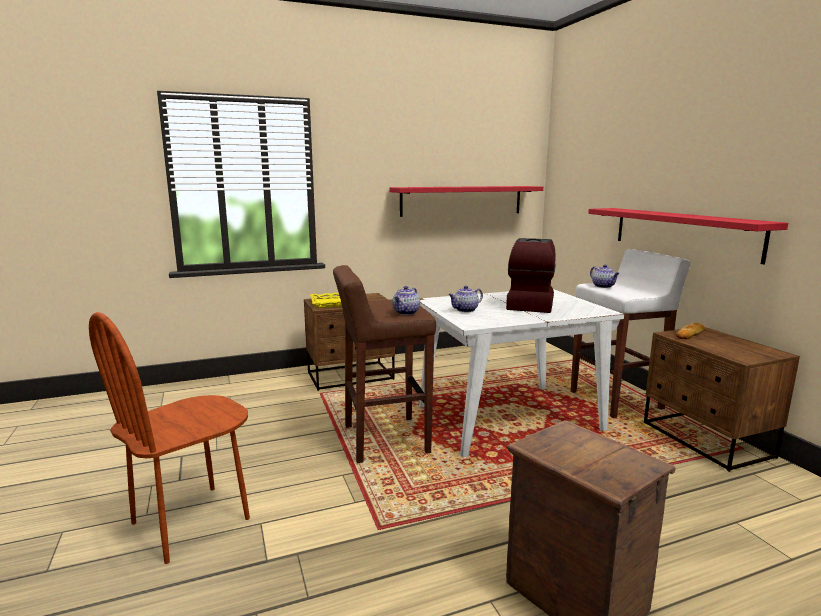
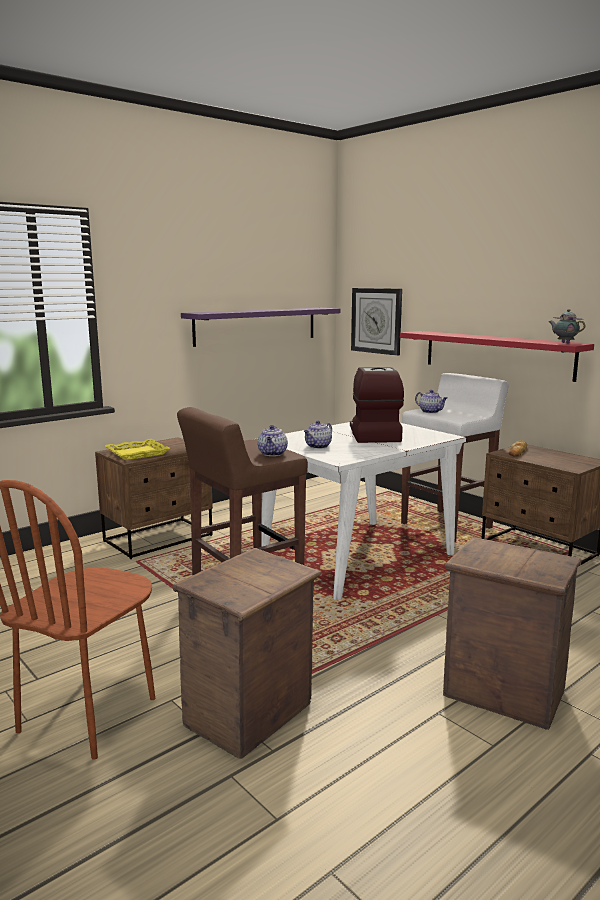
camera: 20 degrees left, 0 degrees up
red shelf [389,186,543,217] -> purple shelf [181,308,340,347]
none -> crate [172,548,321,759]
none -> wall clock [351,288,402,356]
none -> teapot [549,309,586,343]

